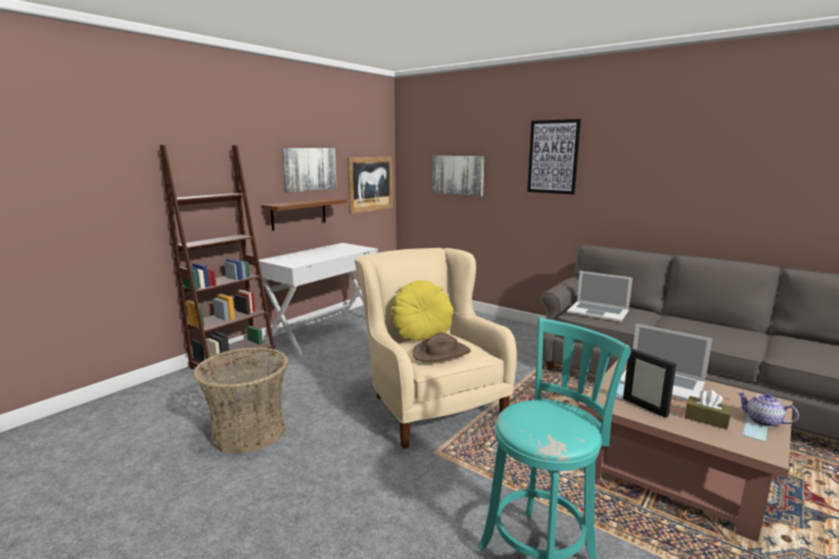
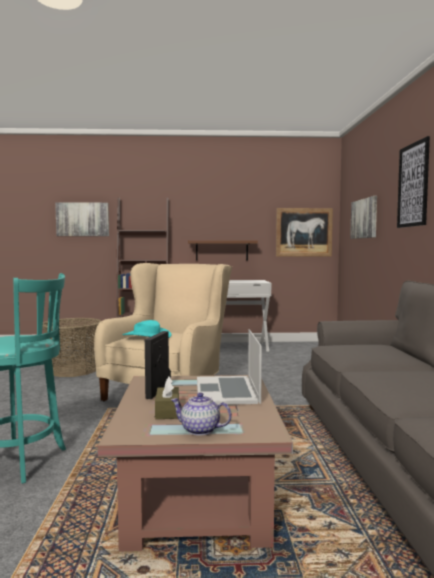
camera: 50 degrees right, 10 degrees down
picture [281,148,337,193] -> picture moved to [55,202,109,236]
yellow pillow [391,280,454,341] -> none
brown hat [412,332,471,362] -> turquoise hat [122,320,172,338]
laptop [567,271,632,322] -> none
teapot [737,392,799,427] -> teapot turned 75 degrees counterclockwise [171,392,232,436]

